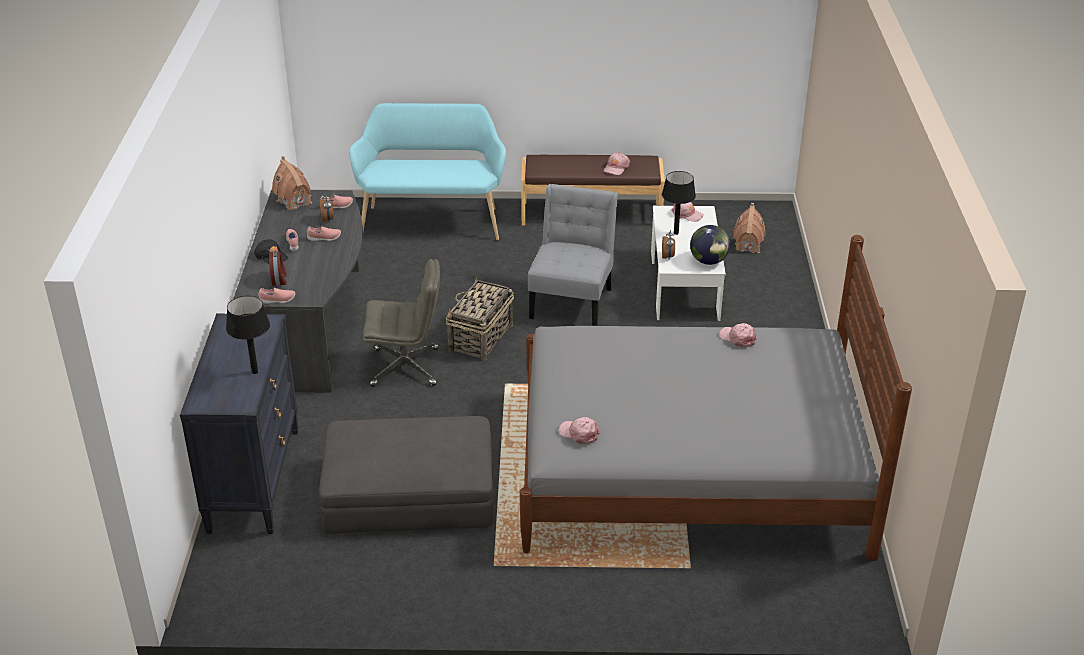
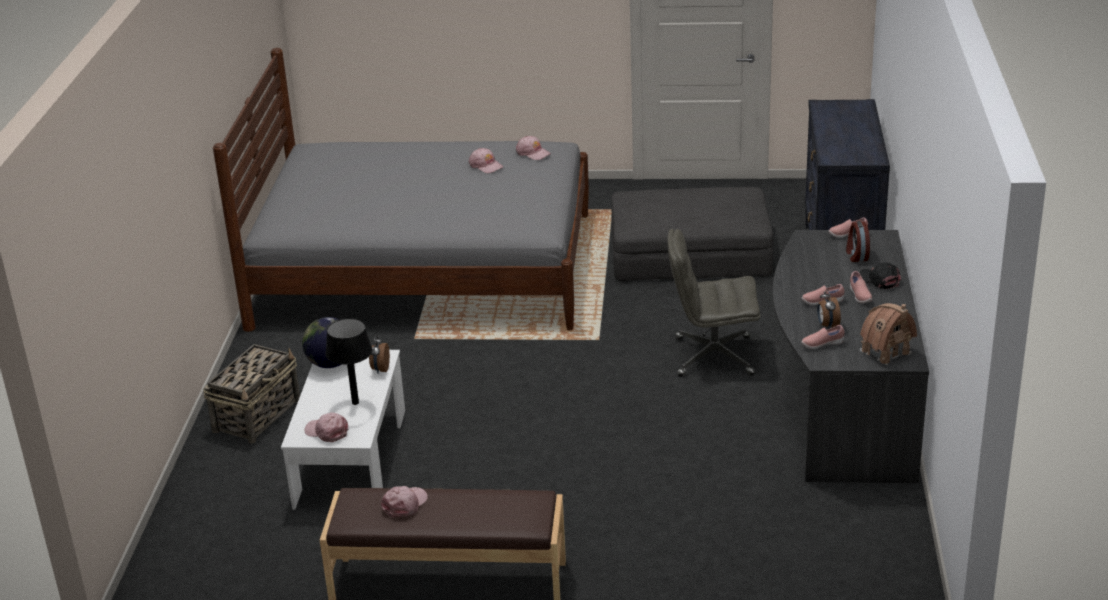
camera: 175 degrees left, 5 degrees down
black table lamp [226,296,270,374] -> none
turquoise bench [349,103,506,240] -> none
basket [446,277,514,361] -> basket moved to [203,344,300,443]
grey chair [528,184,618,326] -> none
pink cap [719,323,757,348] -> pink cap moved to [469,148,503,173]
toy house [733,203,766,253] -> none

